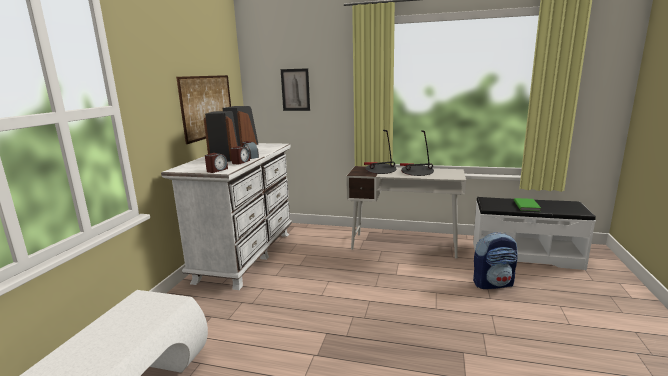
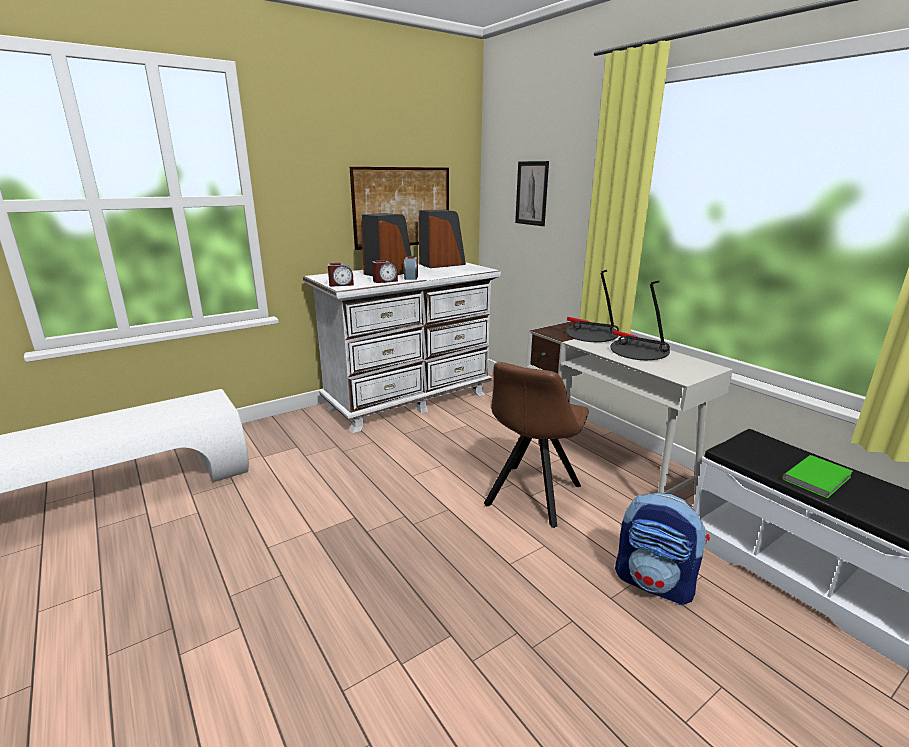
camera: 40 degrees right, 5 degrees up
none -> brown chair [484,362,589,528]

